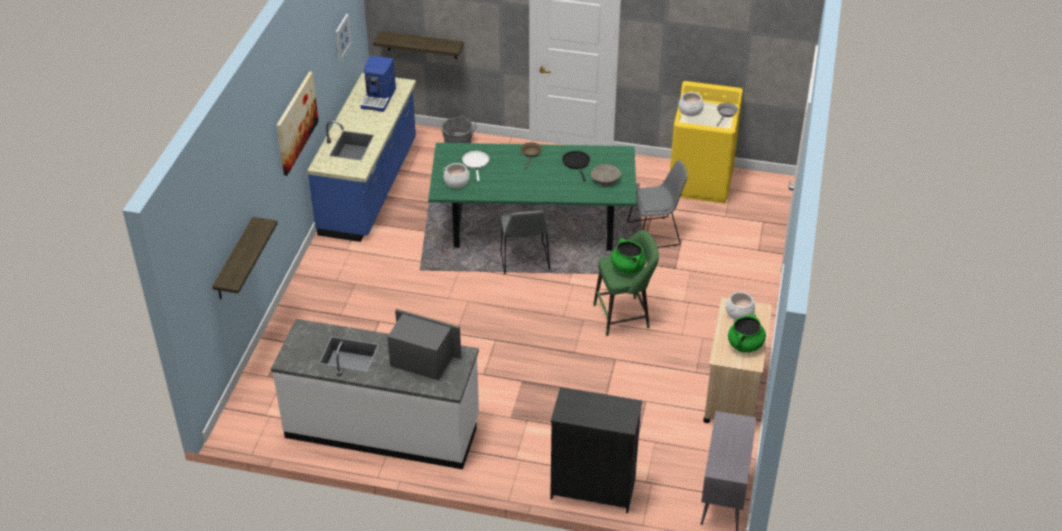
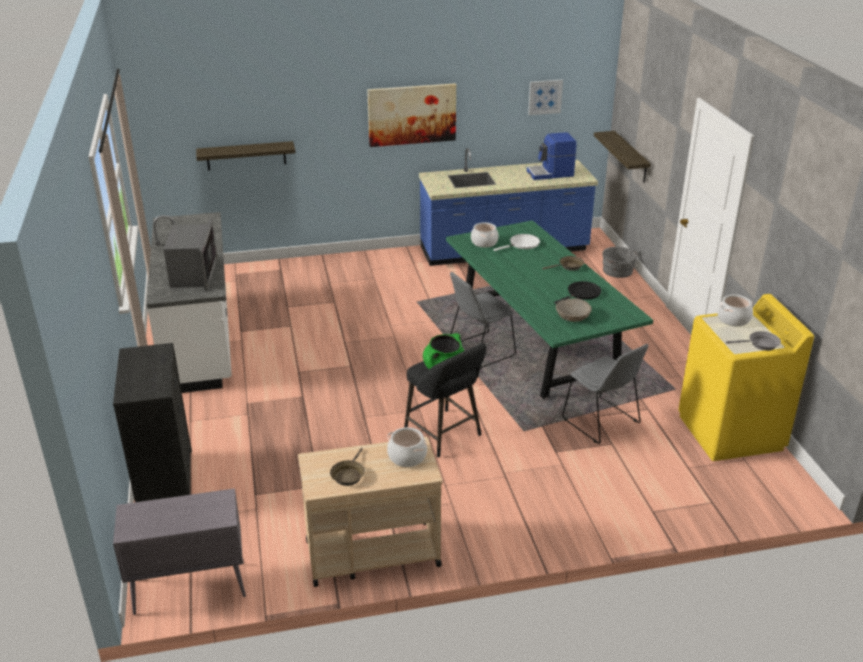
camera: 65 degrees right, 10 degrees down
green stool [593,230,659,336] -> black stool [404,343,486,458]
green cooking pot [728,314,766,352] -> brown frying pan [330,448,365,486]

